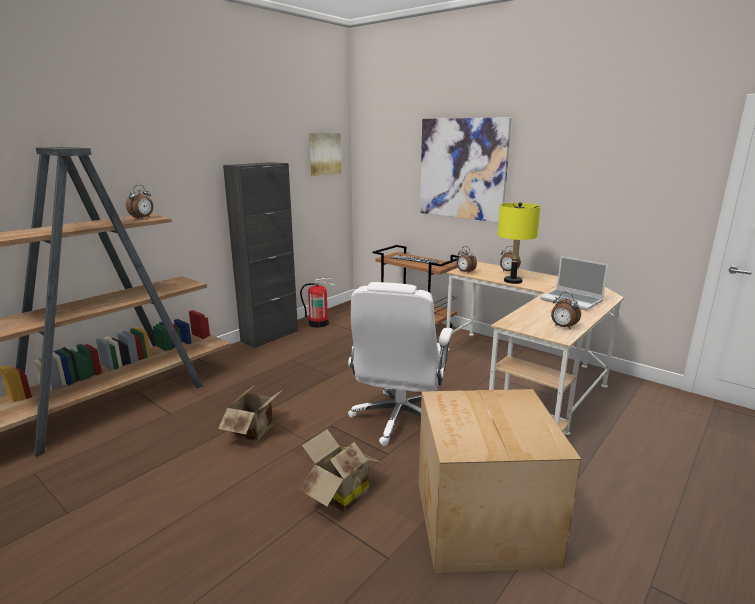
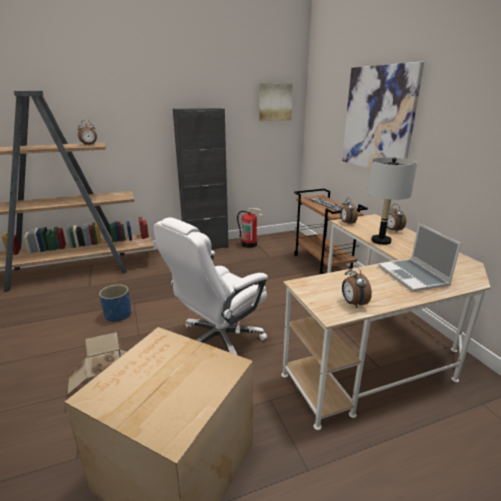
camera: 30 degrees right, 5 degrees up
cardboard box [218,385,282,441] -> blue planter [99,284,131,323]
yellow table lamp [498,202,541,284] -> grey table lamp [367,157,417,245]

